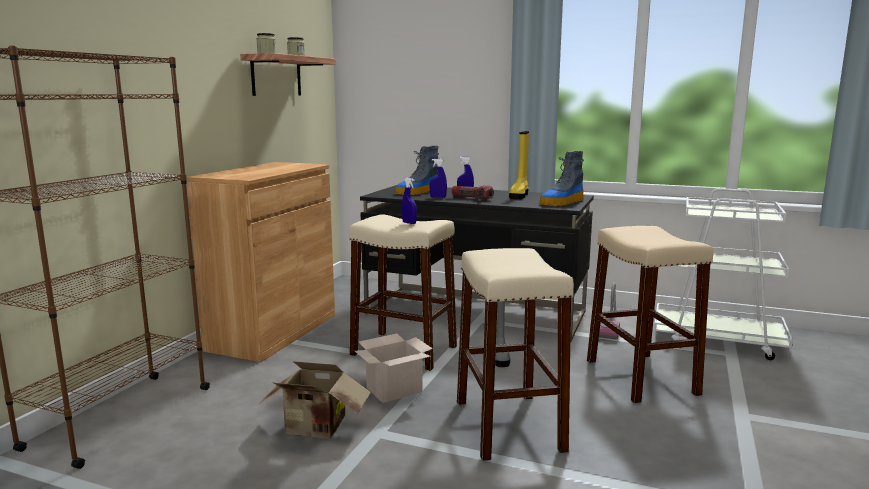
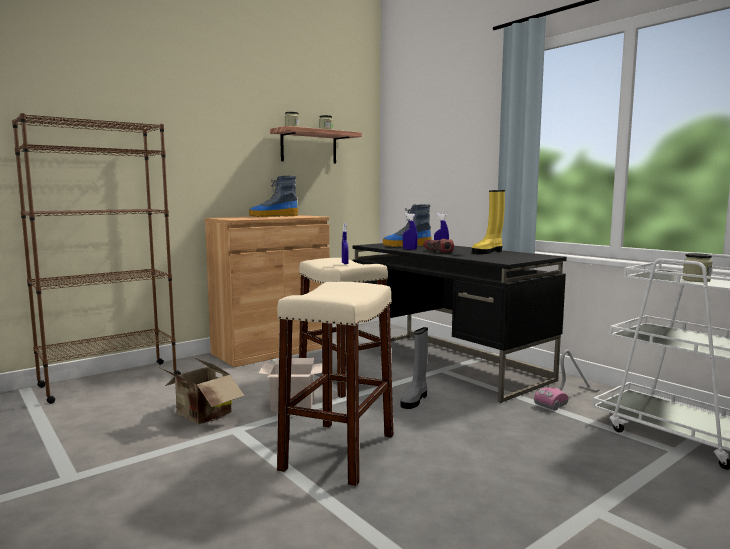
camera: 30 degrees right, 5 degrees down
boot [540,151,584,206] -> boot moved to [249,176,298,217]
beige stool [587,226,713,403] -> none
none -> jar [682,253,712,282]

